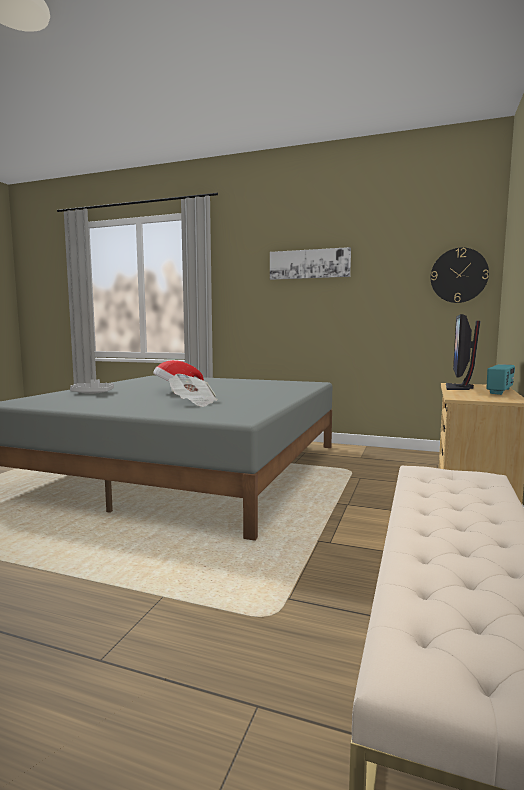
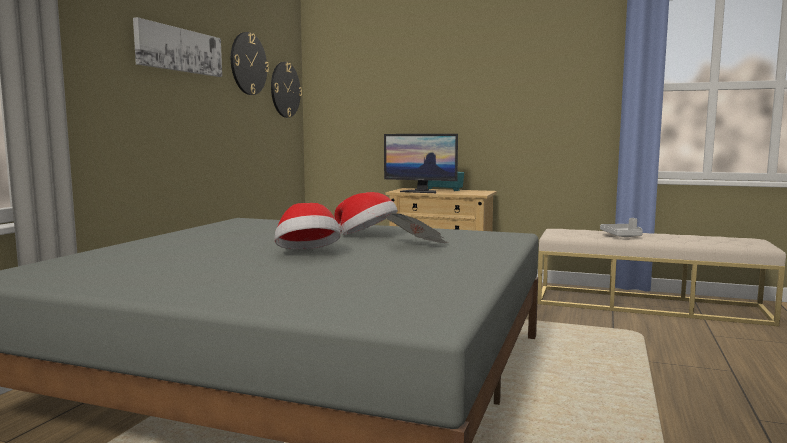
camera: 90 degrees left, 0 degrees up
grey tray [70,379,114,394] -> grey tray moved to [600,218,643,237]
none -> wall clock [231,32,269,95]
none -> hat [335,192,398,235]

